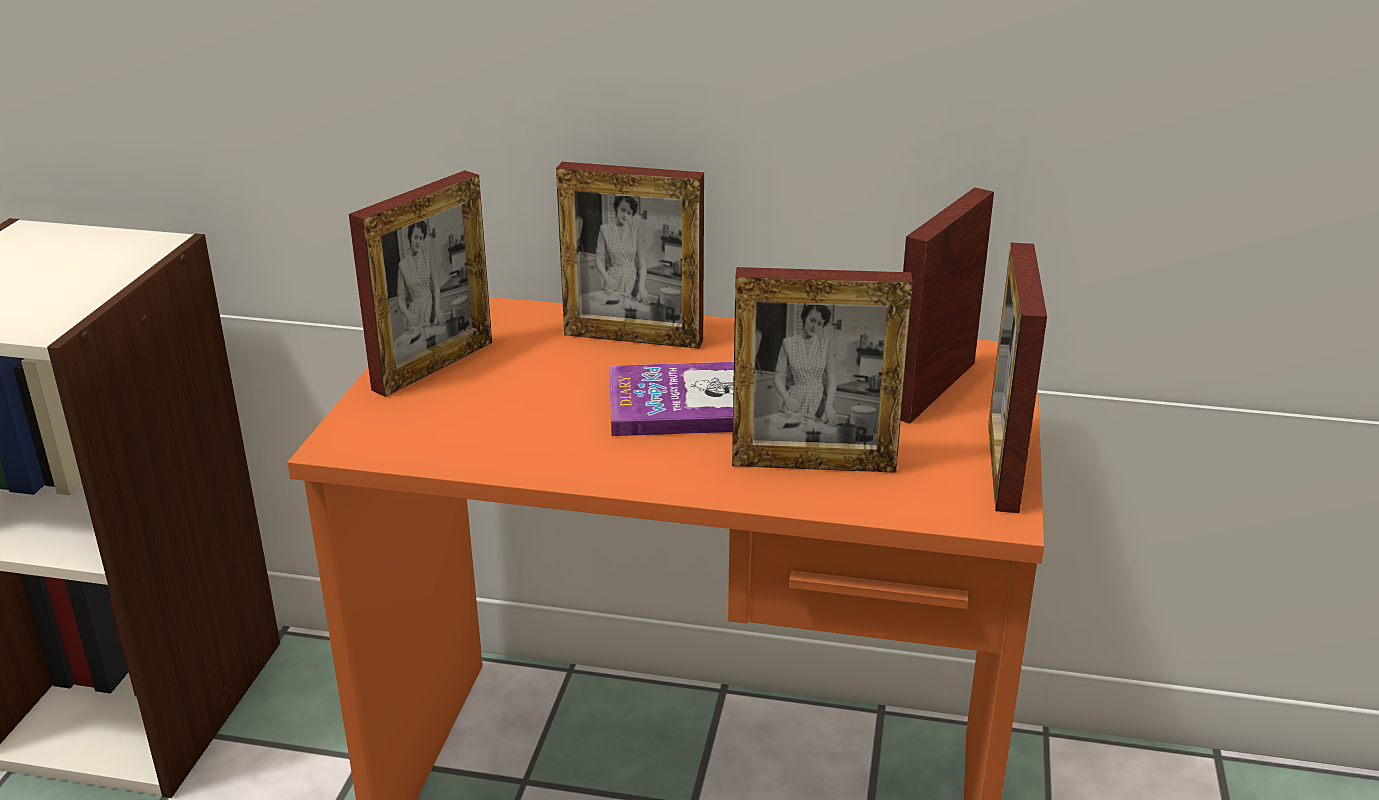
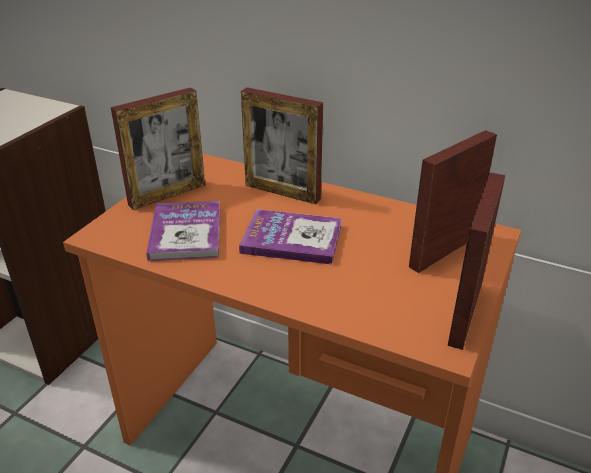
camera: 15 degrees right, 5 degrees up
picture frame [732,267,913,473] -> none
none -> book [146,201,220,261]

